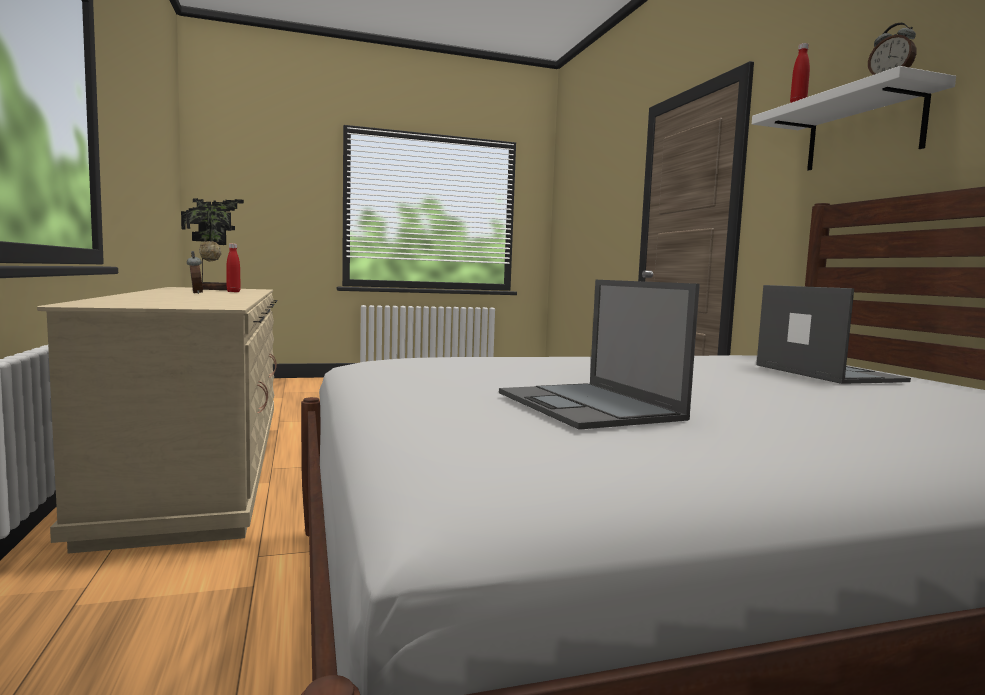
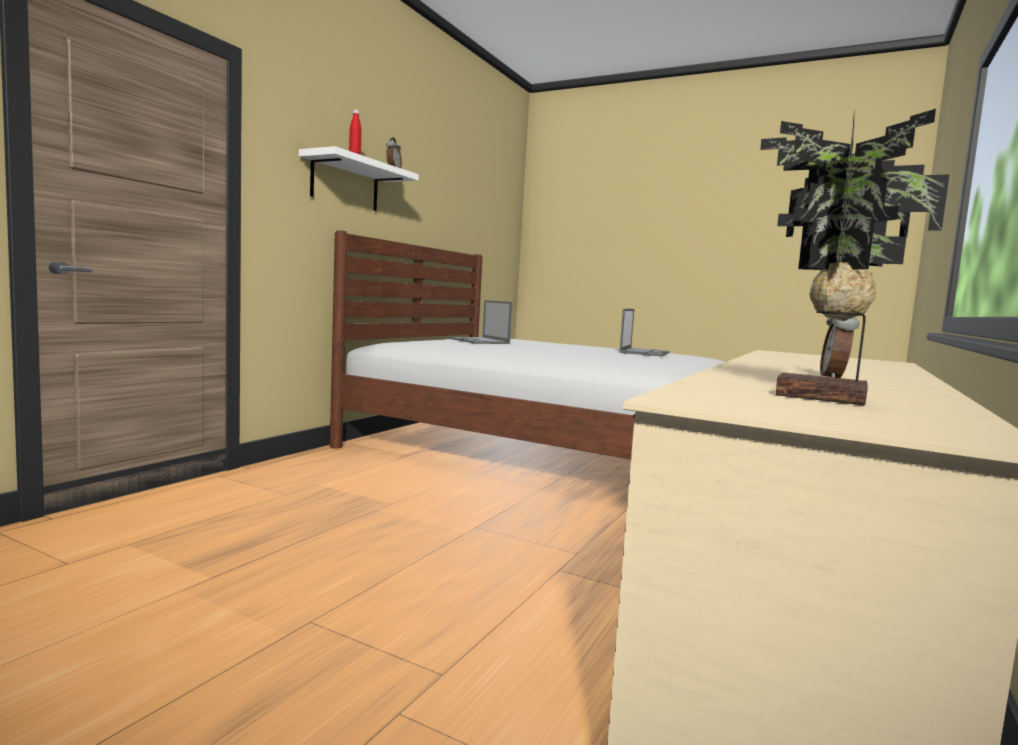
camera: 135 degrees left, 0 degrees up
red bottle [226,244,241,292] -> none
laptop [756,285,911,384] -> laptop turned 60 degrees counterclockwise [450,300,512,344]

